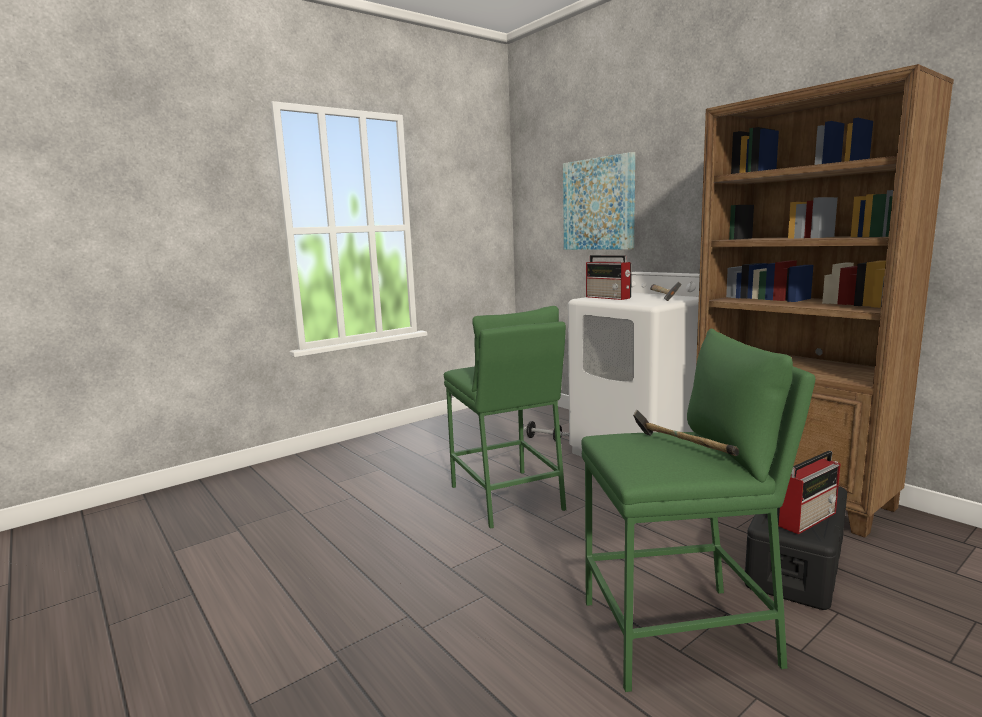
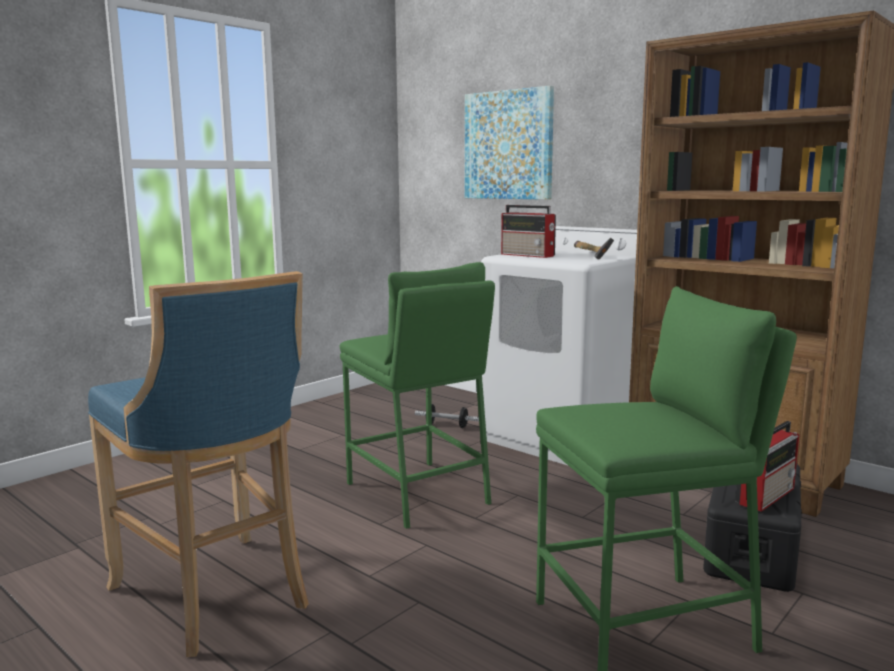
camera: 10 degrees left, 0 degrees up
hammer [633,410,739,456] -> none
none -> blue stool [88,271,309,657]

